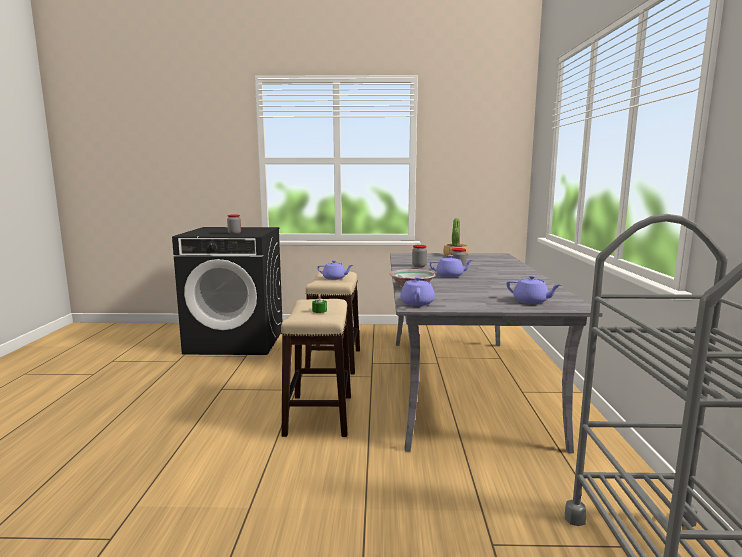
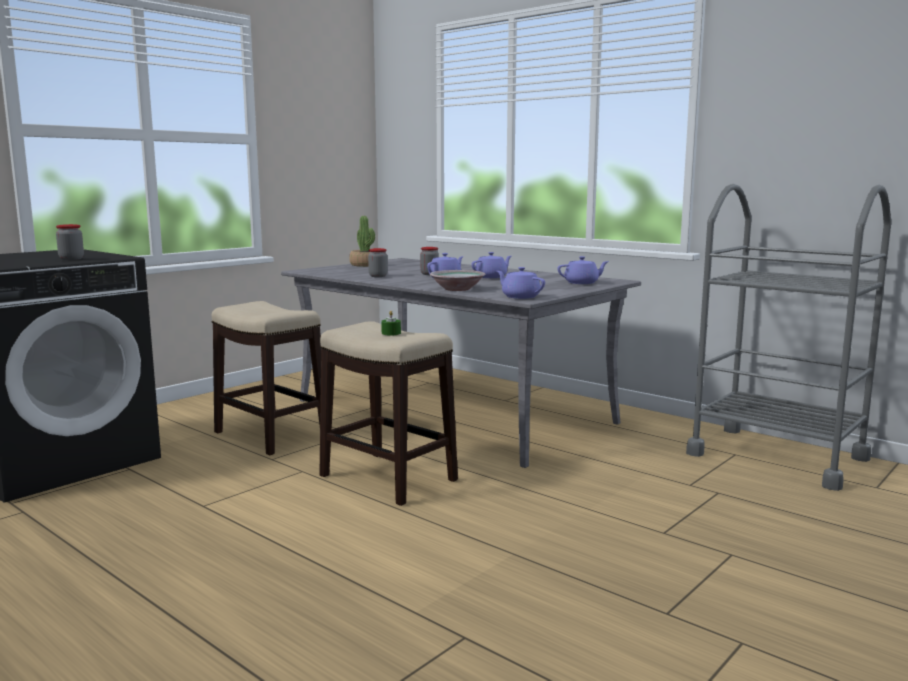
camera: 50 degrees left, 0 degrees up
purple teapot [317,260,353,280] -> purple teapot moved to [471,252,512,278]

